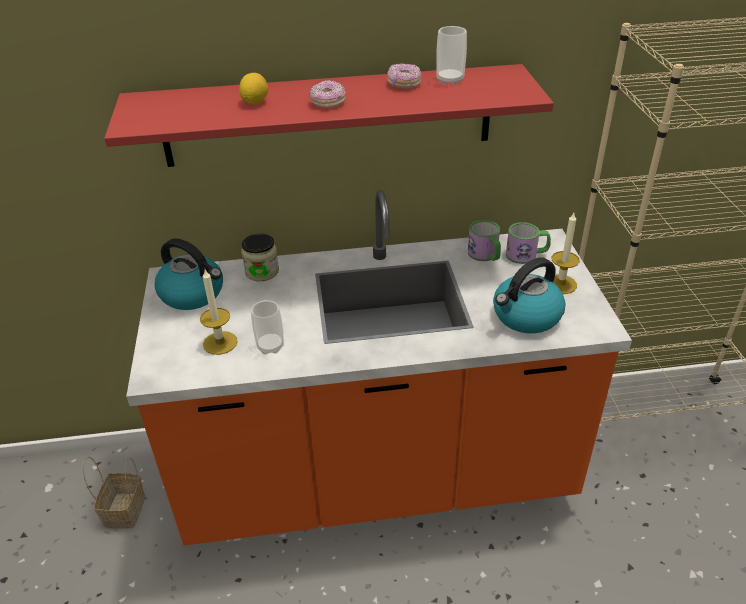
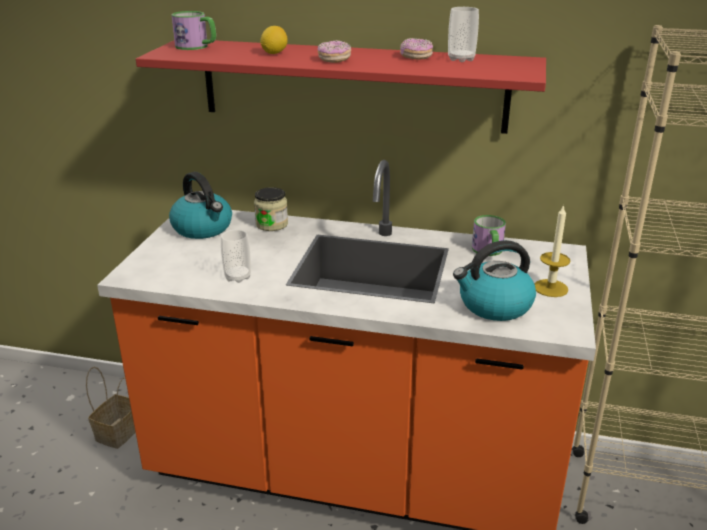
camera: 20 degrees right, 10 degrees down
candle [200,270,238,355] -> none
mug [506,222,551,264] -> mug moved to [172,11,216,50]

